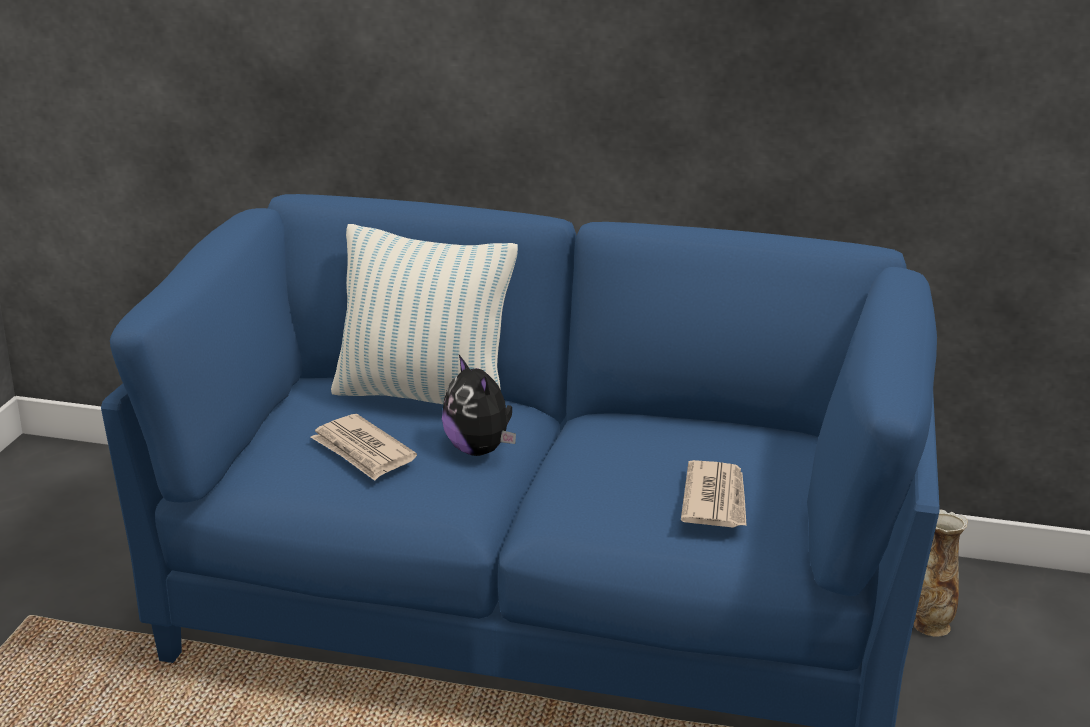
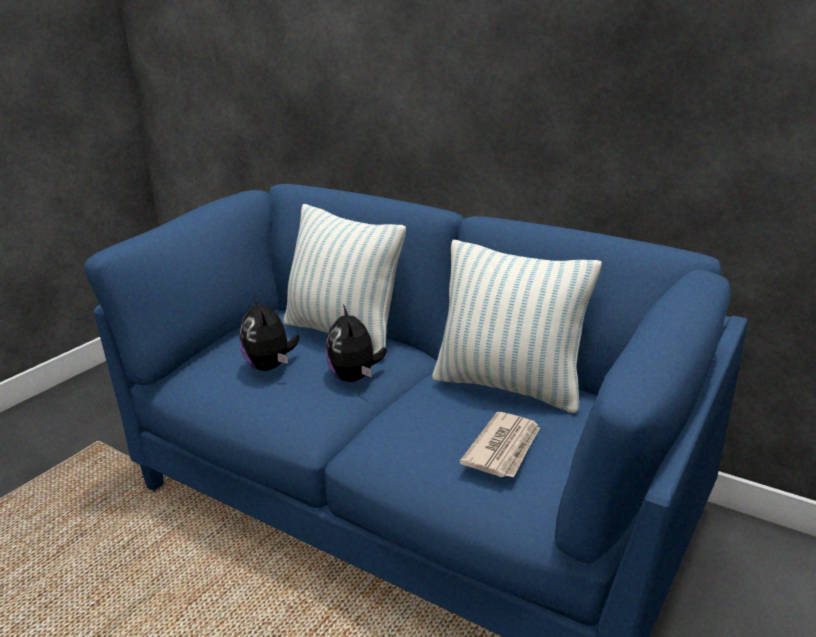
camera: 20 degrees right, 0 degrees up
newspaper [311,414,417,481] -> plush toy [239,295,300,371]
vase [914,509,968,637] -> none
none -> pillow [432,240,602,413]

